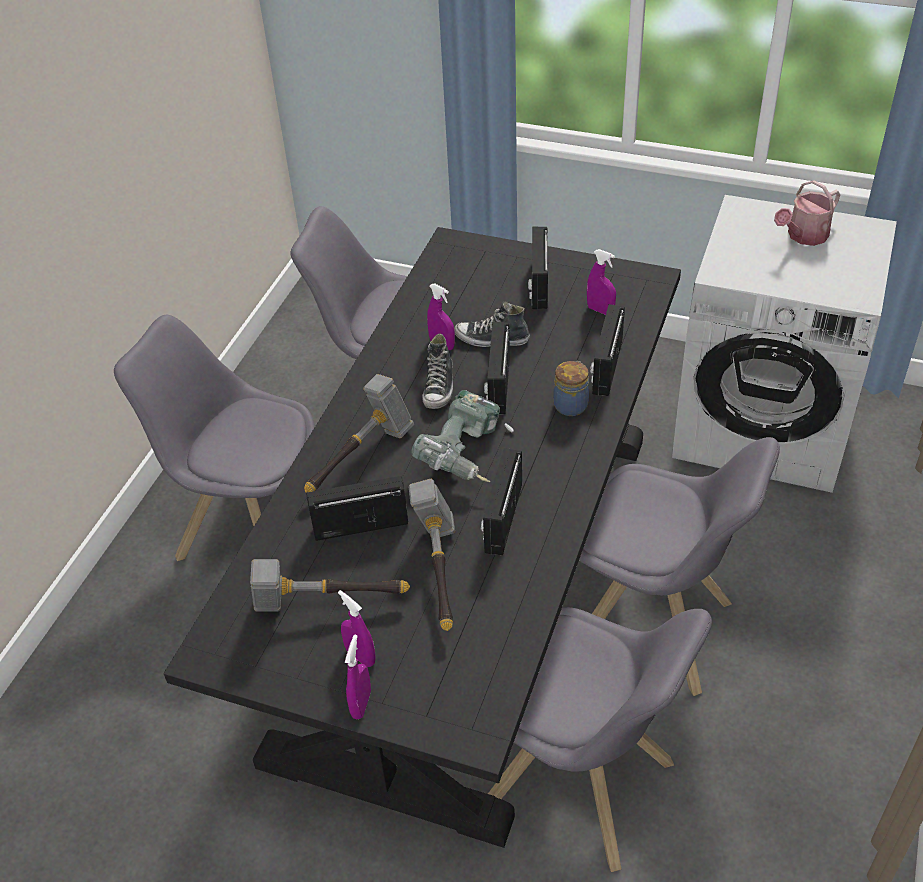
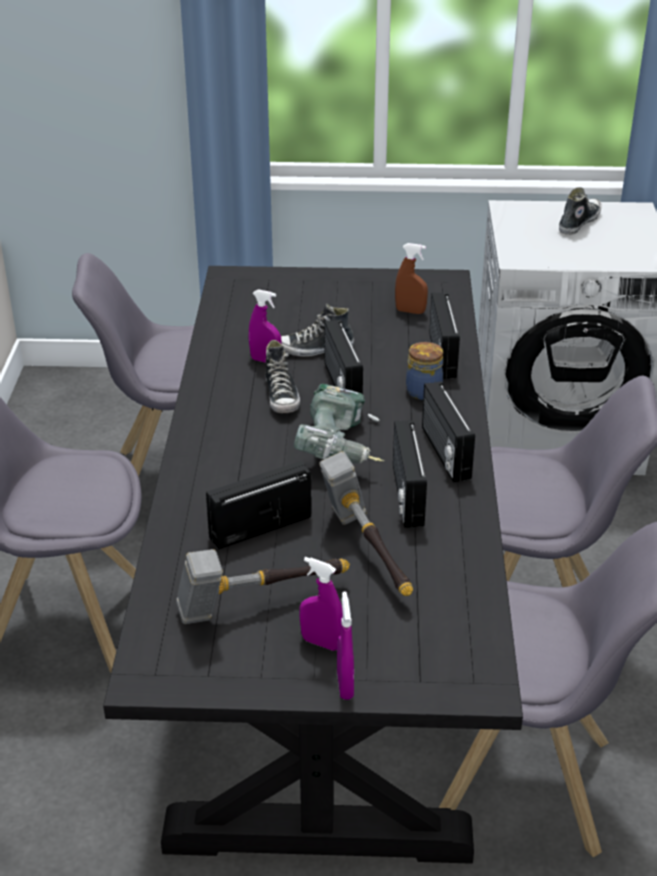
camera: 20 degrees left, 10 degrees down
hammer [304,374,414,493] -> none
radio [528,226,548,309] -> radio moved to [422,381,475,483]
purple spray bottle [587,249,616,315] -> brown spray bottle [395,243,428,314]
watering can [774,180,840,246] -> shoe [559,187,602,235]

